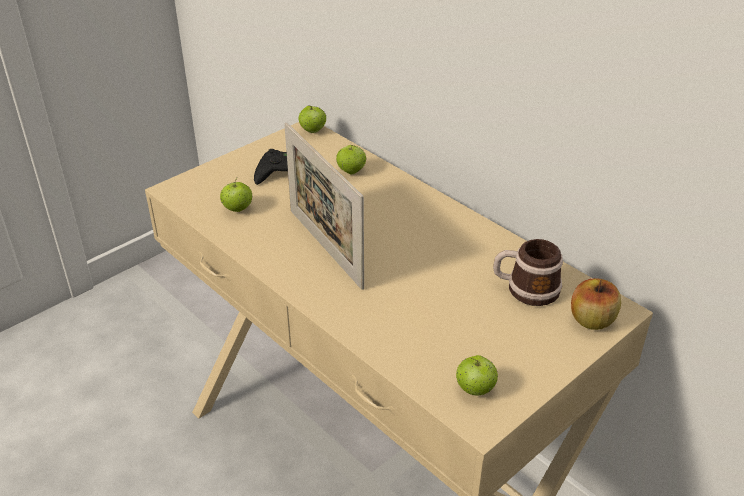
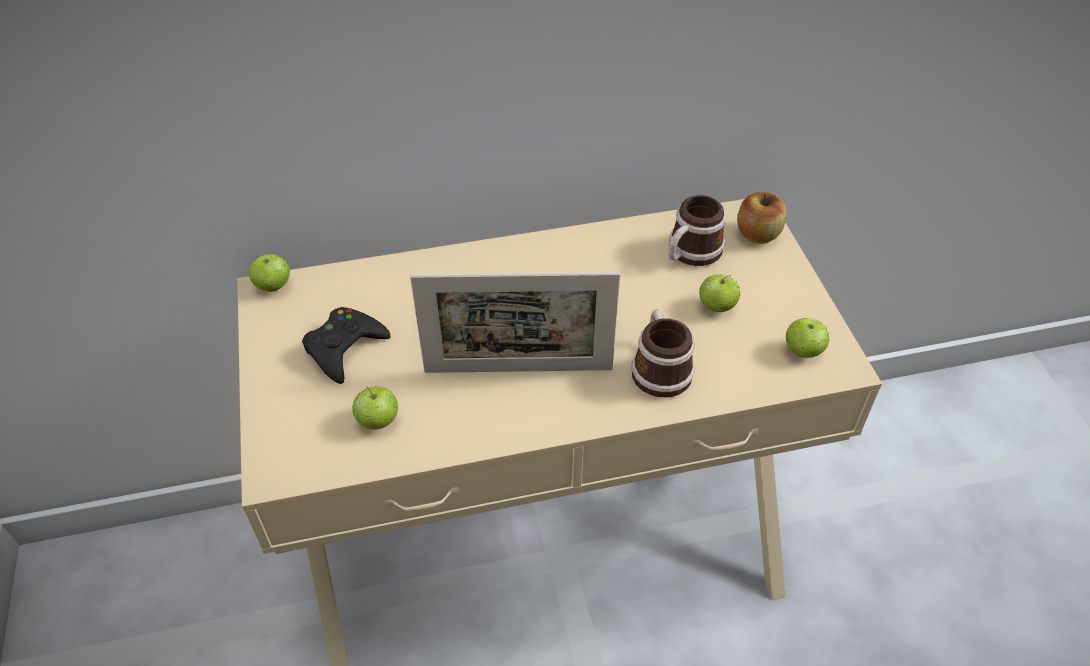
camera: 60 degrees left, 10 degrees up
apple [336,145,366,174] -> apple moved to [699,274,740,312]
none -> mug [632,309,695,397]

